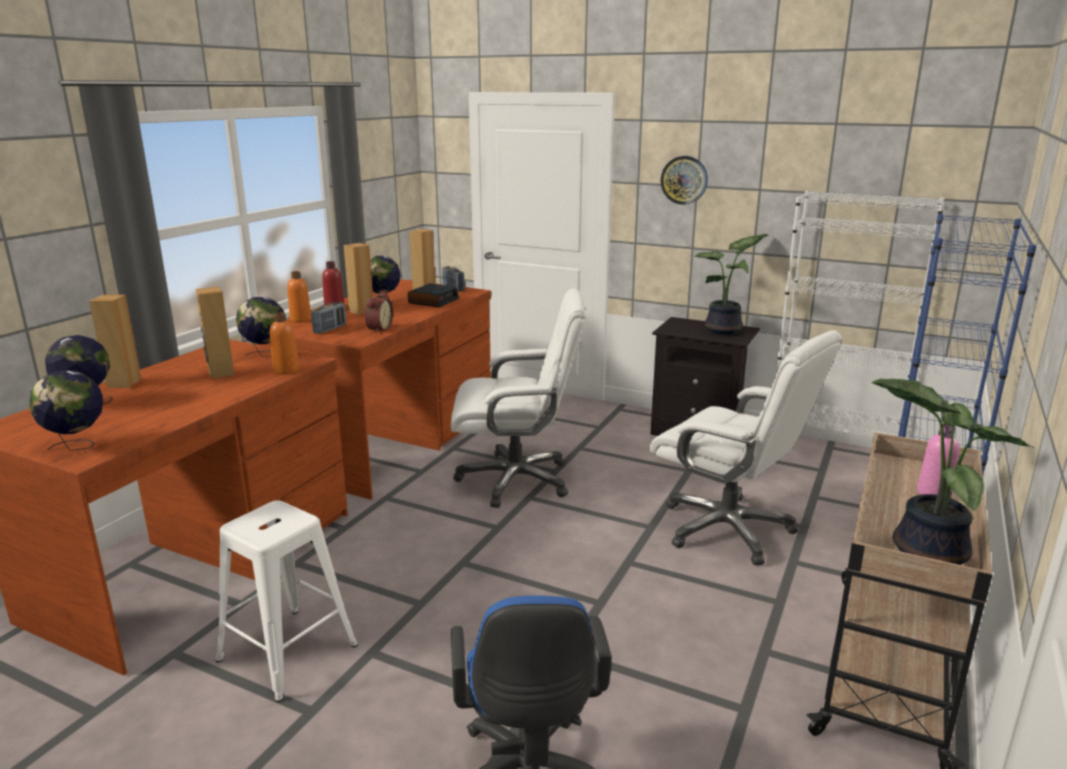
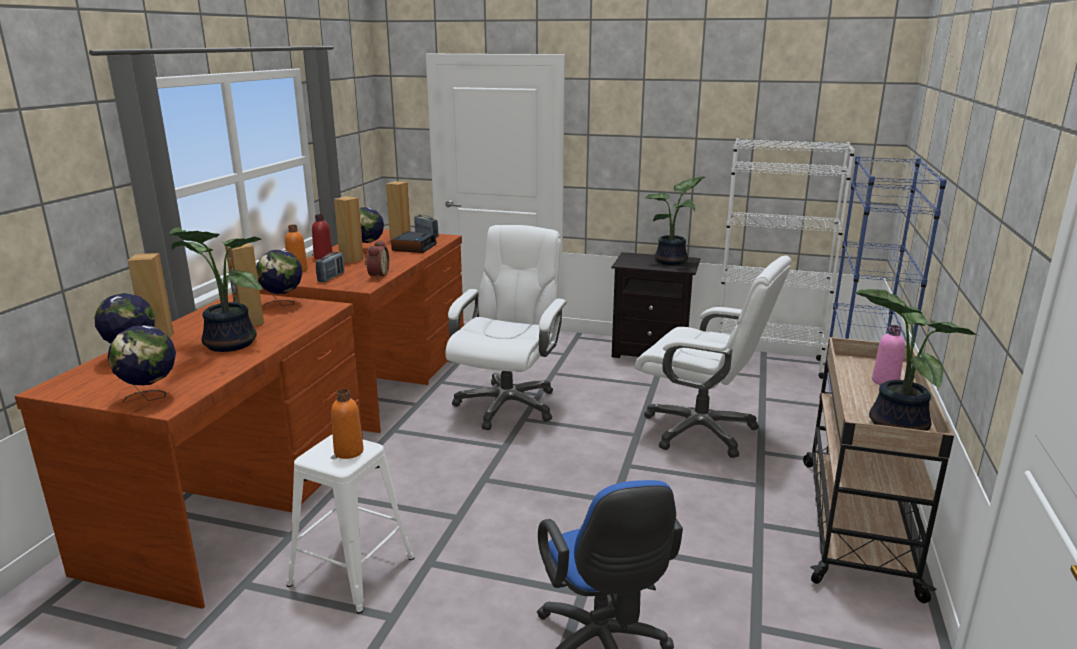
camera: 10 degrees left, 0 degrees up
orange bottle [270,312,299,375] -> orange bottle moved to [331,389,364,459]
white office chair [451,288,585,508] -> white office chair turned 60 degrees counterclockwise [445,225,567,430]
wall clock [661,156,708,205] -> none
none -> potted plant [170,227,263,352]

